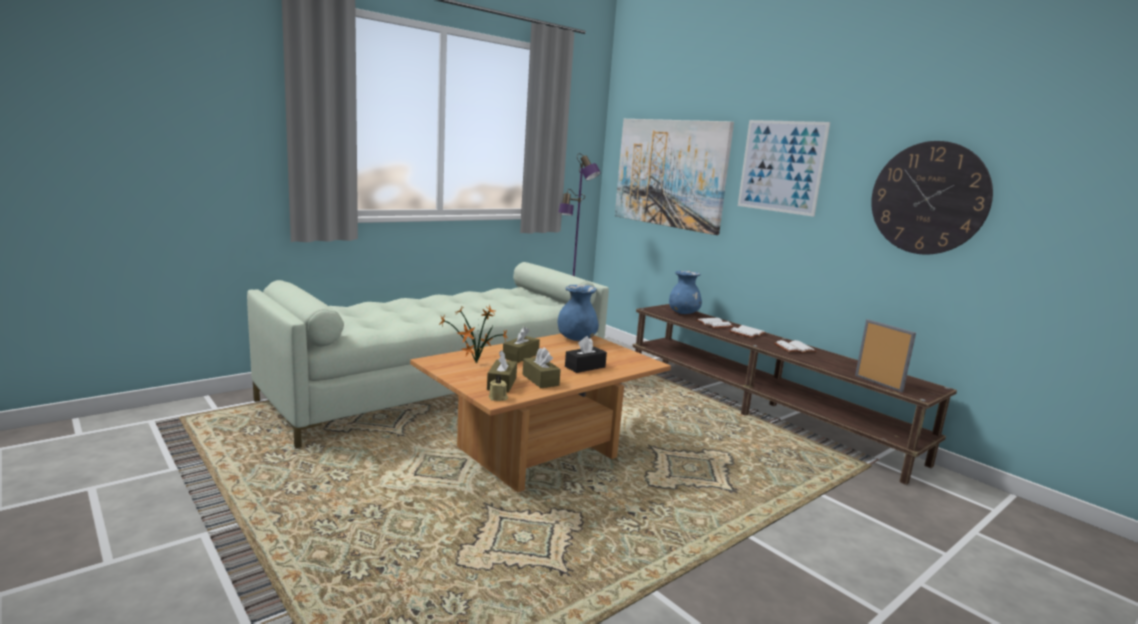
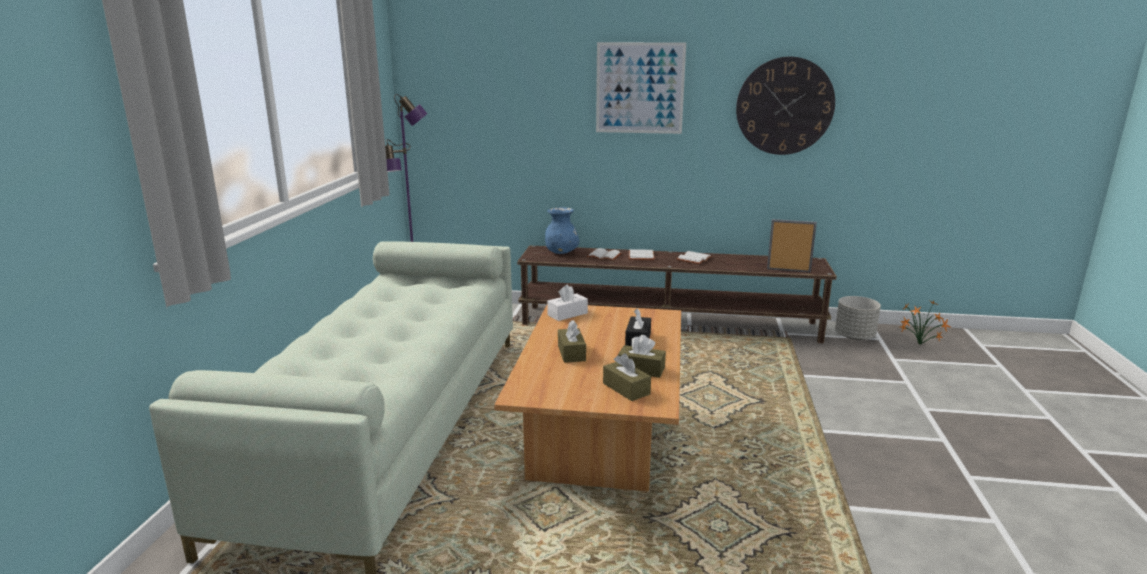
camera: 40 degrees left, 5 degrees up
potted plant [439,305,508,363] -> potted plant moved to [900,301,950,345]
beige candle [489,375,508,401] -> none
blue vase [557,285,599,341] -> white tissue box [547,284,588,321]
picture [615,119,734,235] -> none
none -> grey planter [835,296,881,340]

